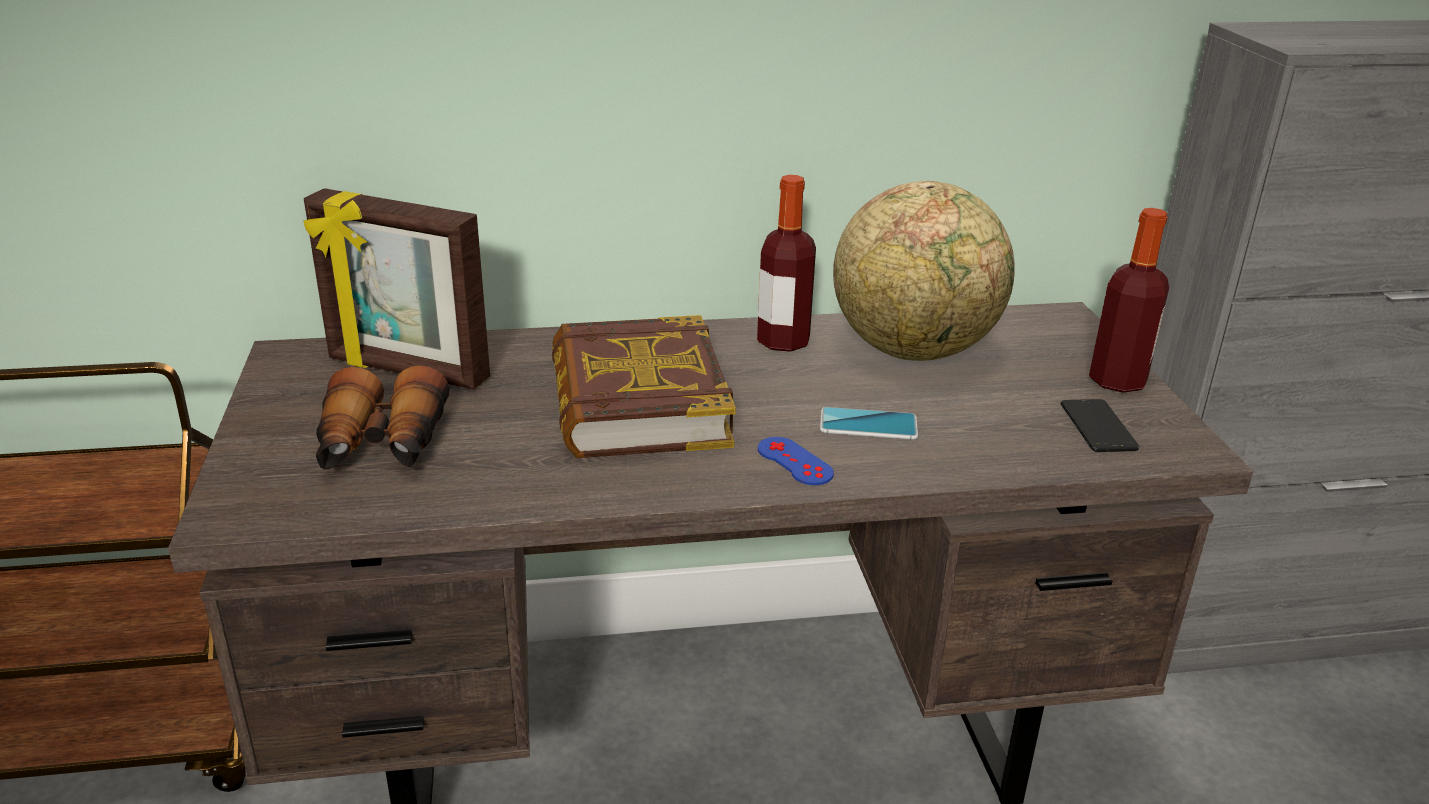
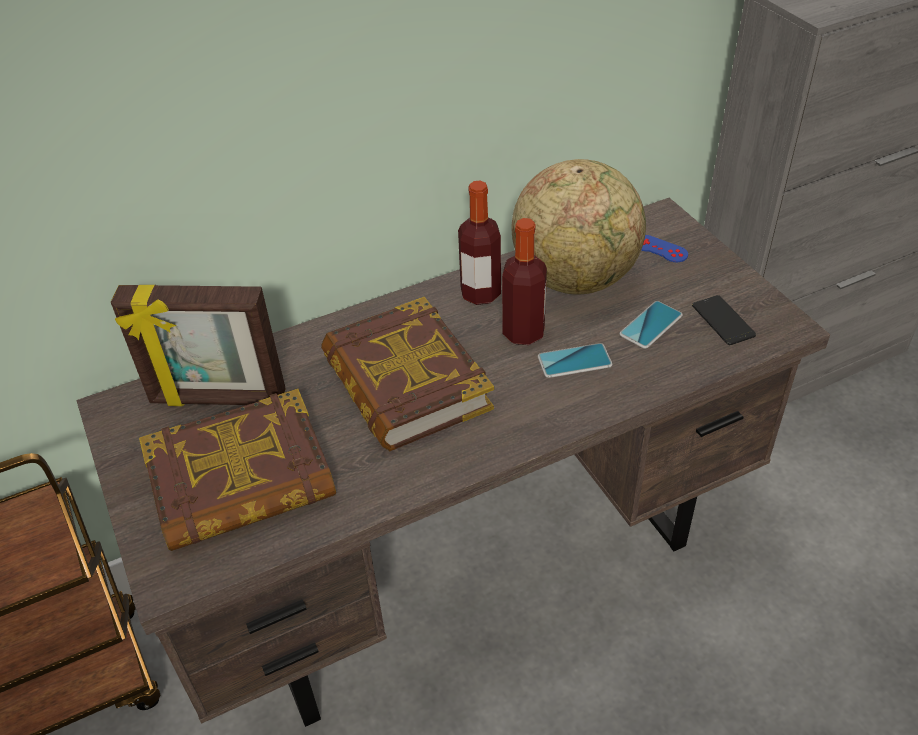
camera: 15 degrees left, 15 degrees up
binoculars [316,366,450,469] -> book [139,389,336,551]
blue game controller [758,437,834,485] -> blue game controller moved to [641,235,688,262]
bottle [1089,208,1169,393] -> bottle moved to [502,218,547,345]
none -> phone [619,301,683,349]

